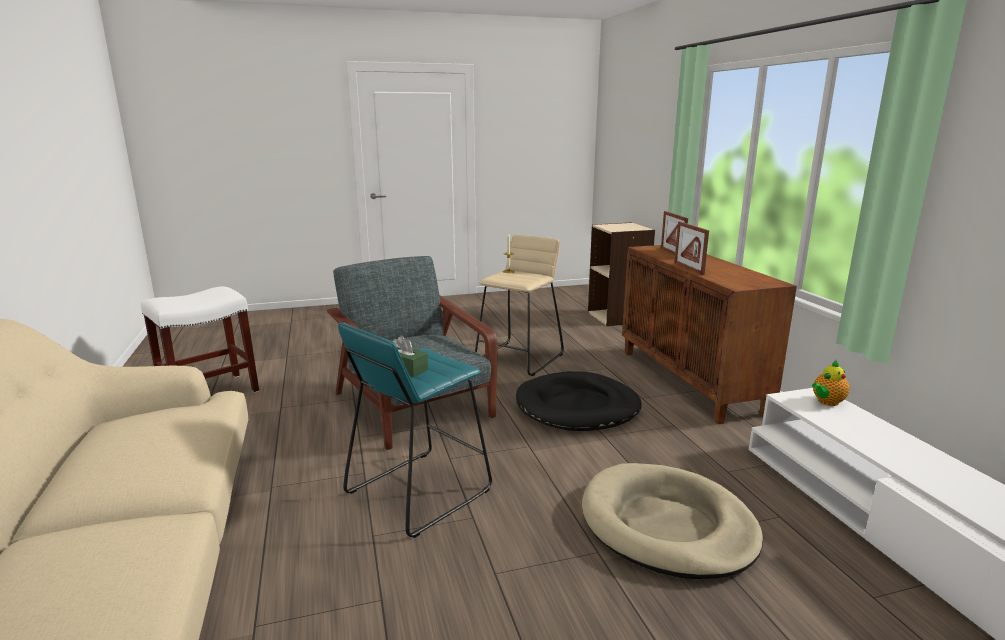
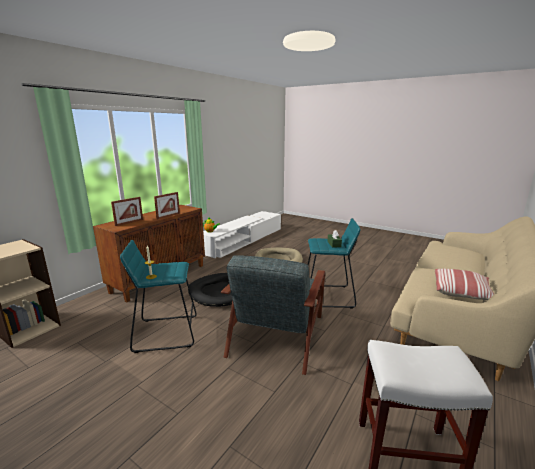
camera: 130 degrees left, 0 degrees up
beige stool [475,235,564,376] -> turquoise stool [120,240,197,353]
none -> pillow [435,269,494,300]

